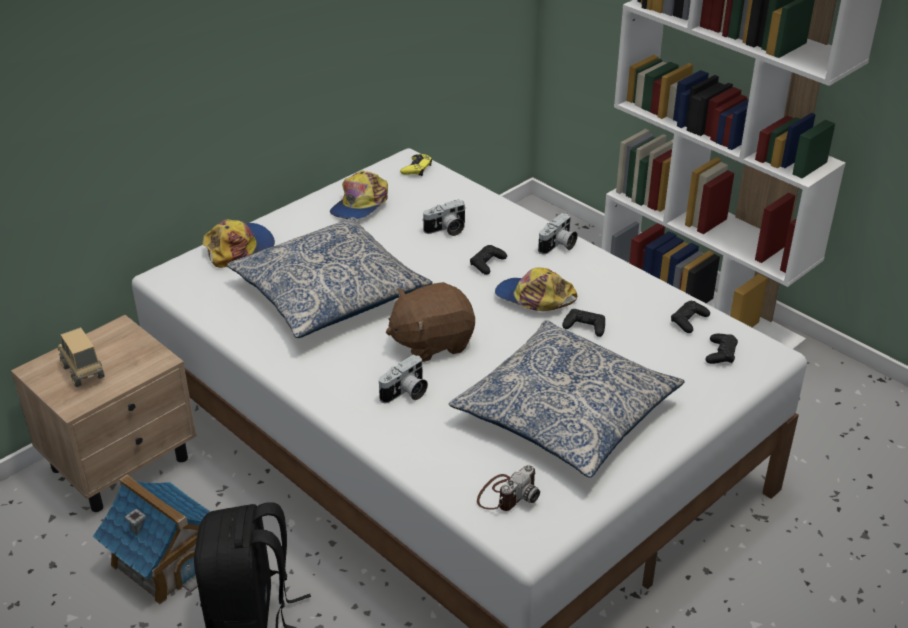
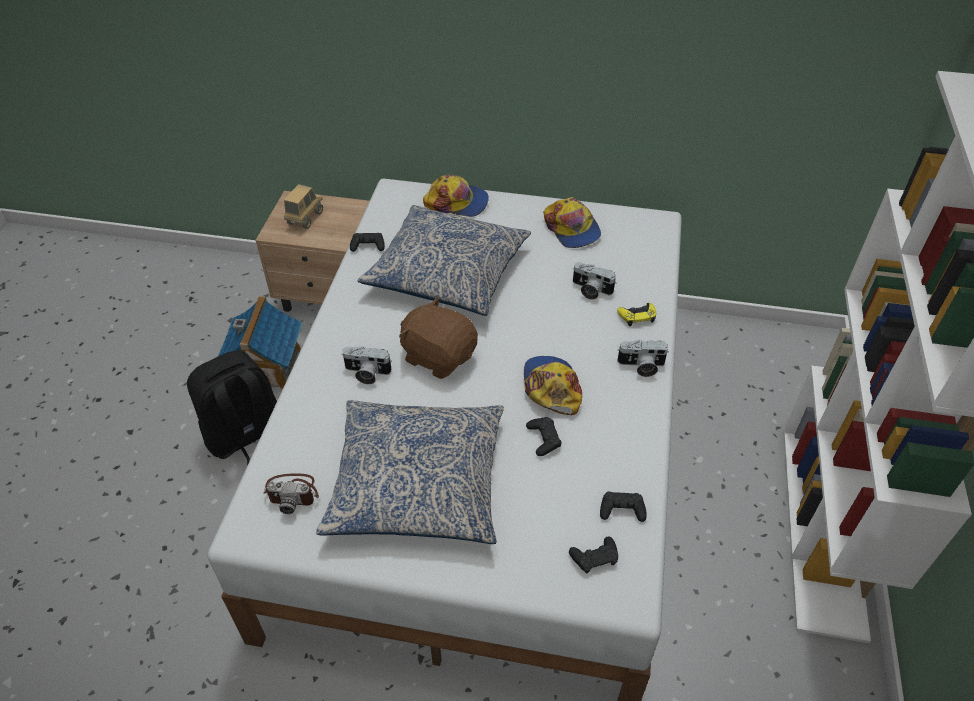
camera: 55 degrees right, 10 degrees up
cap [330,171,388,219] -> cap turned 105 degrees counterclockwise [543,197,601,248]
yellow game controller [400,154,432,176] -> yellow game controller moved to [617,303,656,326]
black game controller [470,245,507,275] -> black game controller moved to [350,233,385,252]

